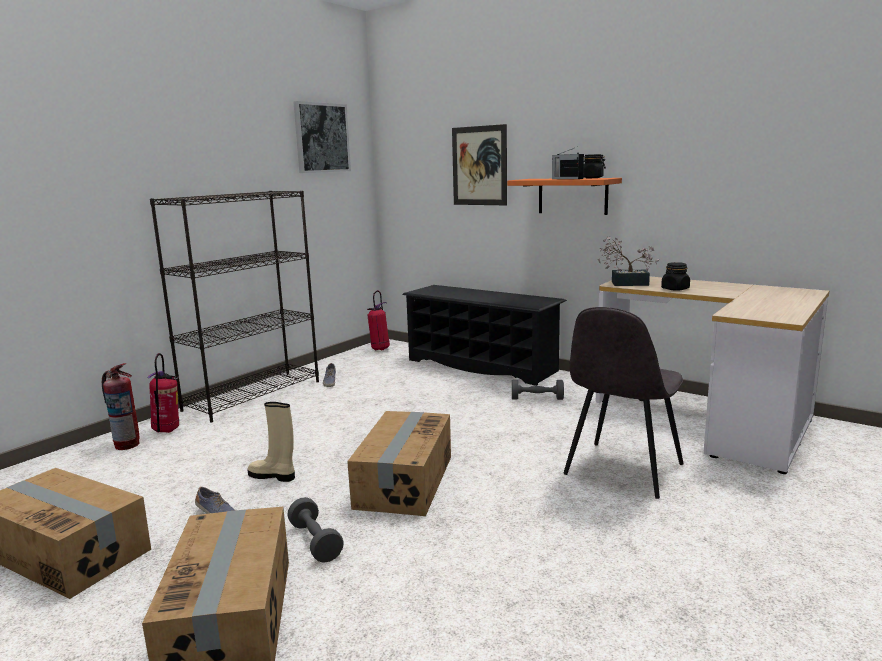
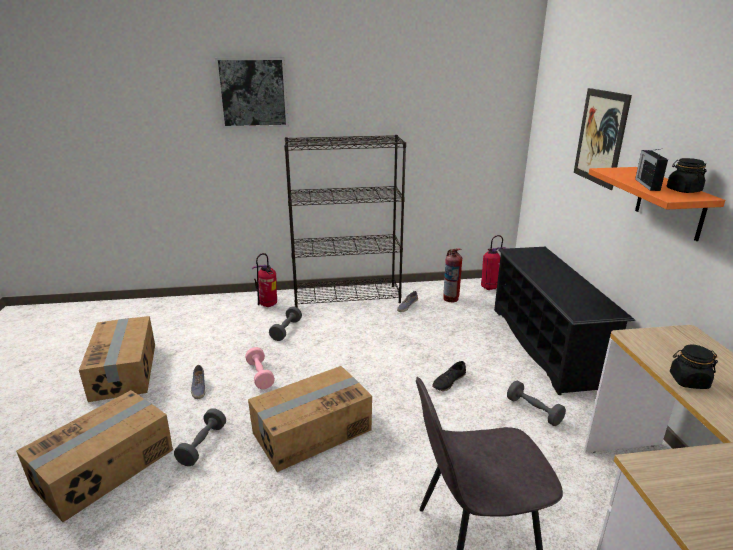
camera: 45 degrees right, 10 degrees up
fire extinguisher [102,363,140,450] -> fire extinguisher moved to [443,248,462,302]
beige boot [247,402,295,482] -> pink dumbbell [245,347,275,389]
picture [293,101,351,173] -> picture moved to [215,57,289,128]
potted plant [598,236,659,286] -> none
none -> grey dumbbell [269,306,302,341]
none -> black shoe [432,361,466,391]

